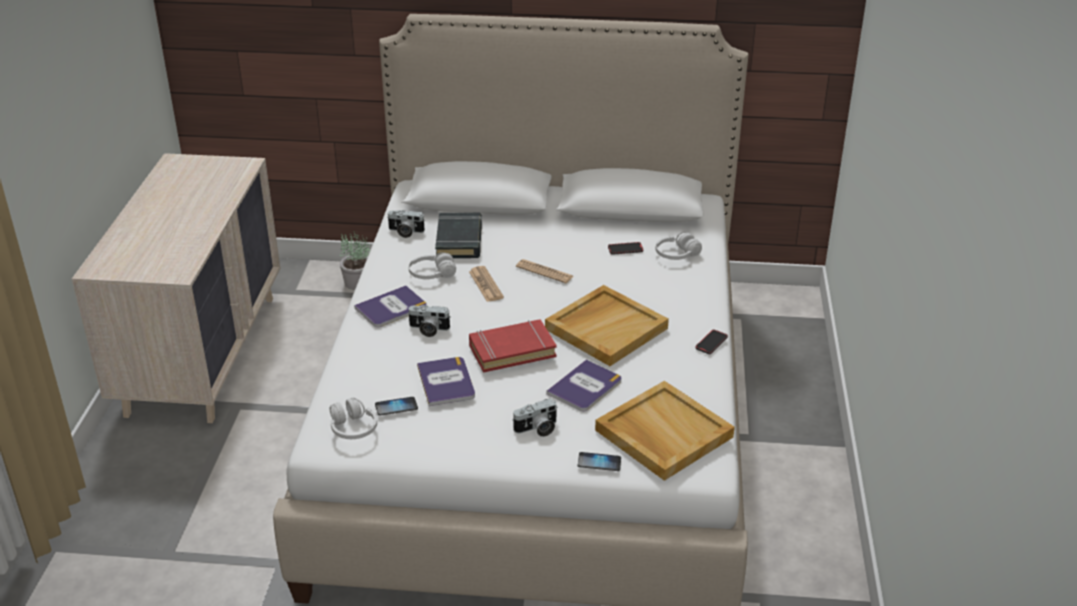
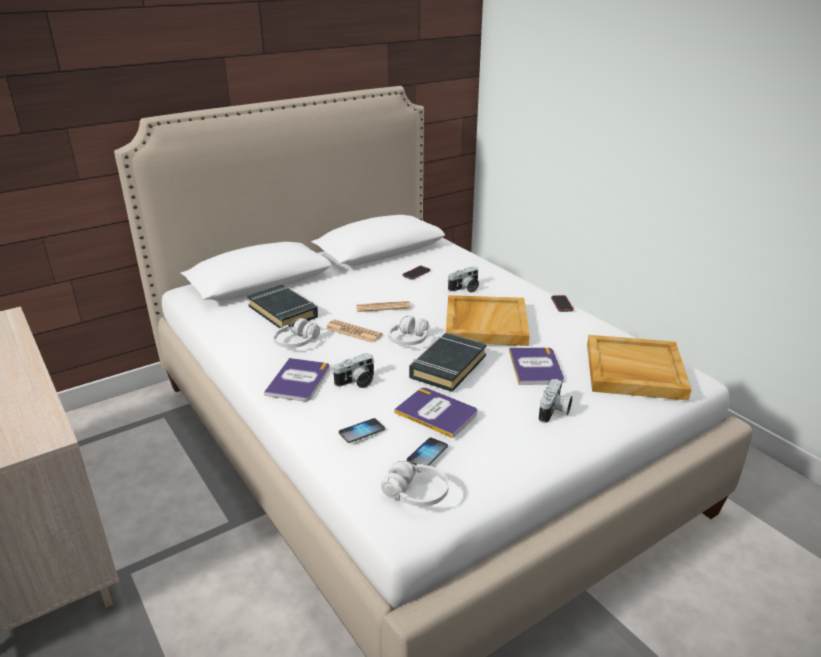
camera: 40 degrees left, 5 degrees down
potted plant [340,231,370,290] -> none
camera [387,210,425,238] -> camera moved to [448,266,479,293]
red book [469,319,557,373] -> black book [409,333,487,392]
phone [578,452,621,471] -> phone moved to [339,418,385,443]
white headphones [655,232,702,260] -> white headphones moved to [388,316,429,346]

